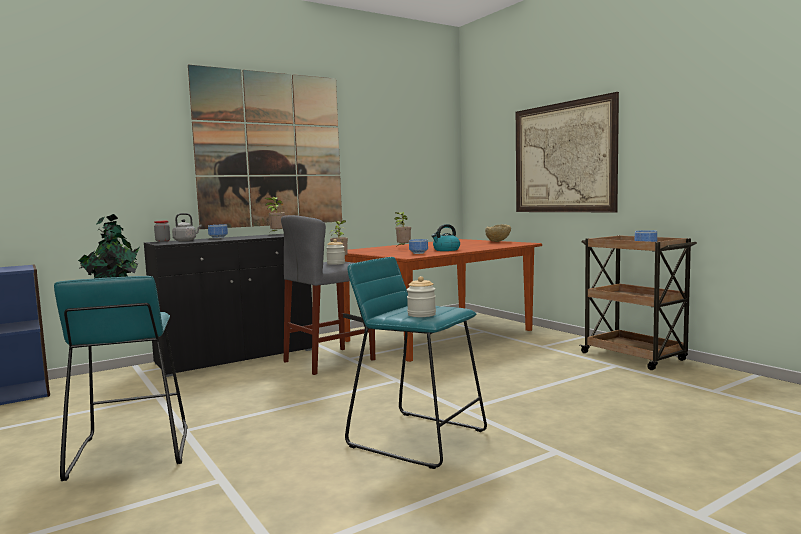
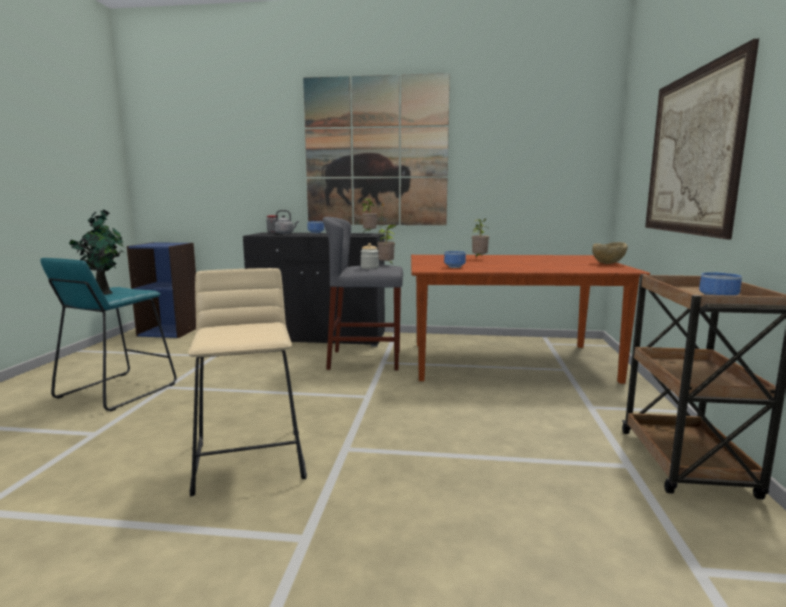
camera: 40 degrees right, 5 degrees up
turquoise stool [345,257,487,469] -> beige stool [188,268,307,497]
jar [407,276,436,317] -> none
kettle [431,224,460,251] -> none

